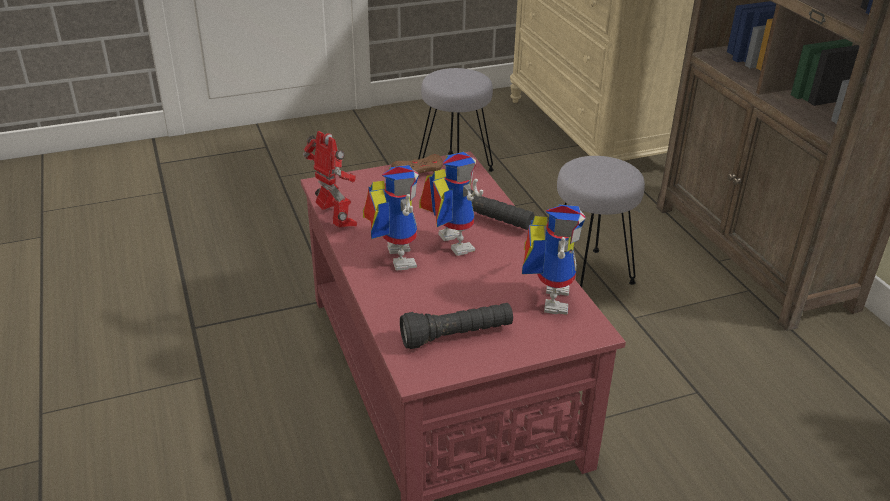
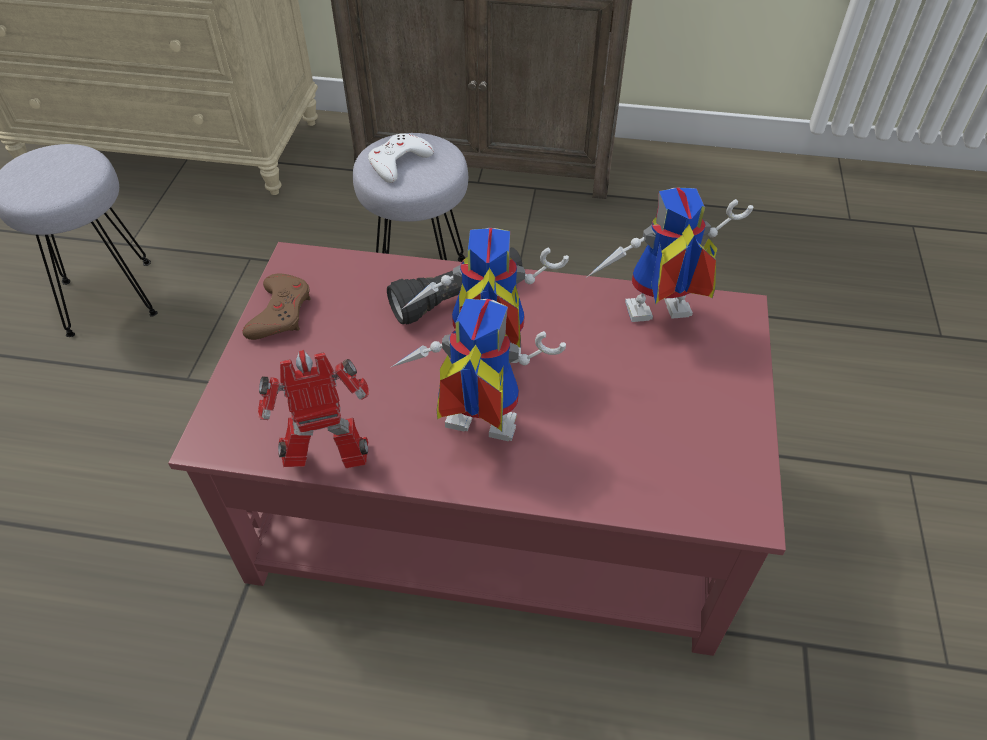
camera: 60 degrees left, 15 degrees up
black flashlight [400,303,513,349] -> none
toy robot [522,204,586,315] -> toy robot turned 45 degrees counterclockwise [587,188,753,322]
none -> white game controller [368,133,434,183]

